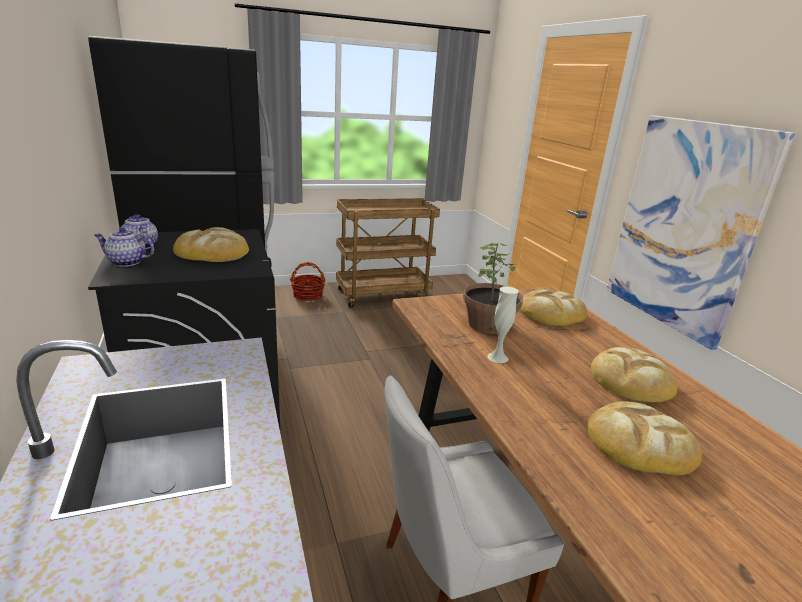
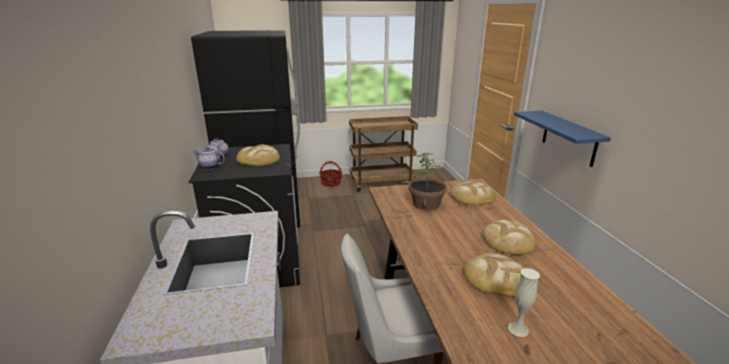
camera: 10 degrees right, 0 degrees up
white vase [487,286,519,363] -> white vase moved to [508,268,540,337]
picture [607,115,795,350] -> blue shelf [514,111,611,167]

